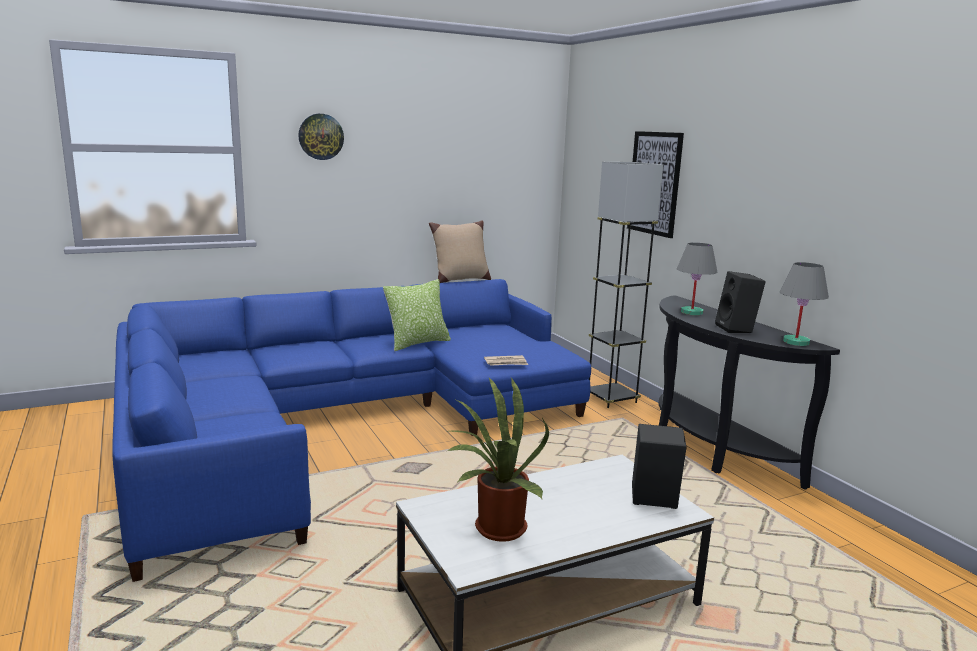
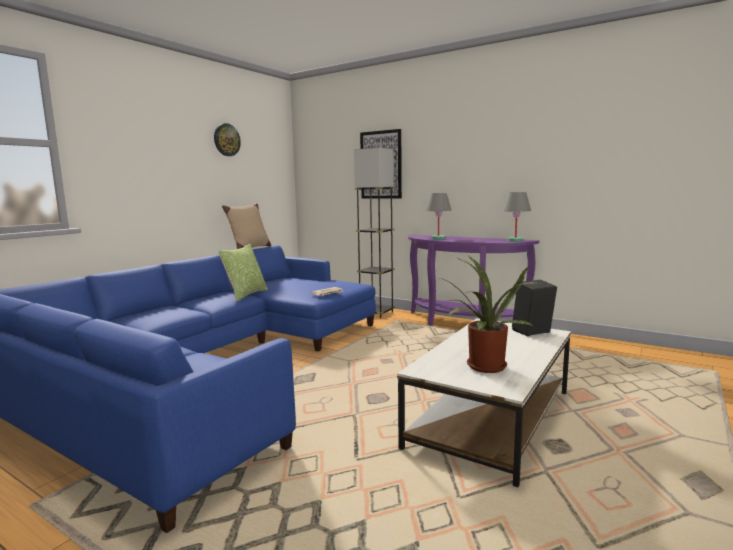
camera: 30 degrees left, 5 degrees down
wall clock [298,114,344,160] -> wall clock moved to [214,123,241,156]
black console table [659,295,840,490] -> purple console table [408,235,539,326]
black speaker [715,271,766,333] -> none

